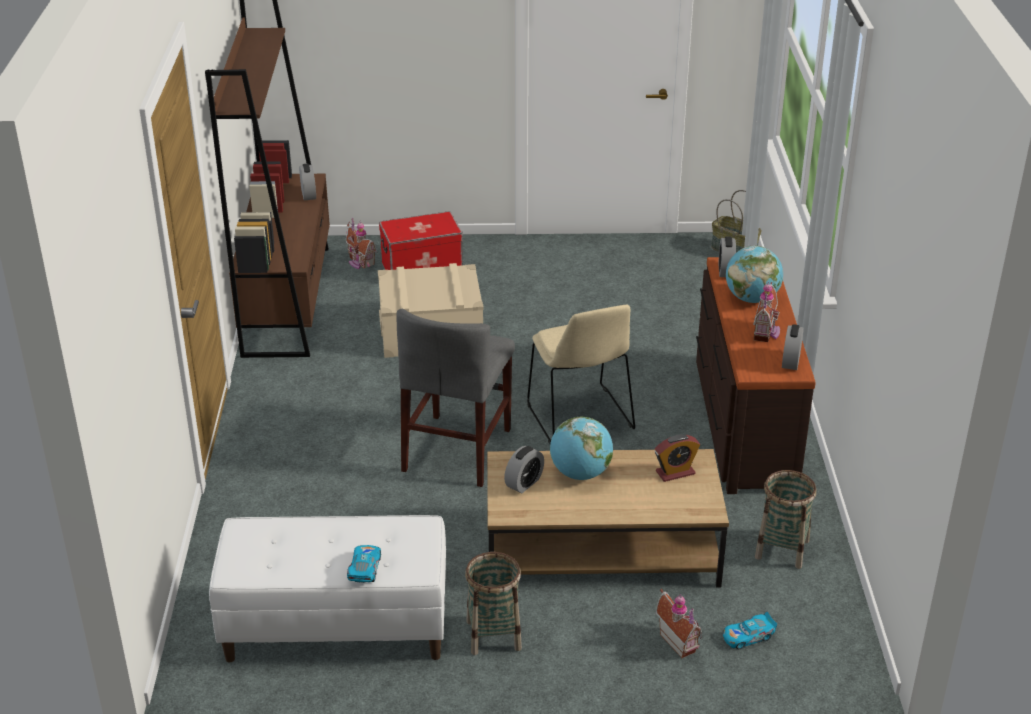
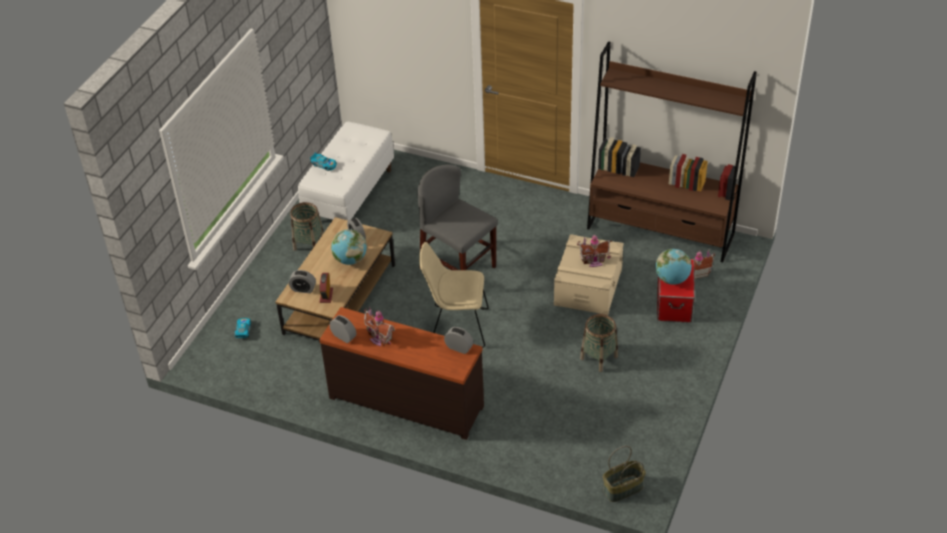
camera: 115 degrees right, 10 degrees up
alarm clock [299,164,316,201] -> alarm clock moved to [289,270,316,293]
toy house [656,589,702,658] -> toy house moved to [577,234,612,267]
globe [726,246,783,303] -> globe moved to [656,249,692,285]
basket [755,470,816,569] -> basket moved to [580,314,618,372]

